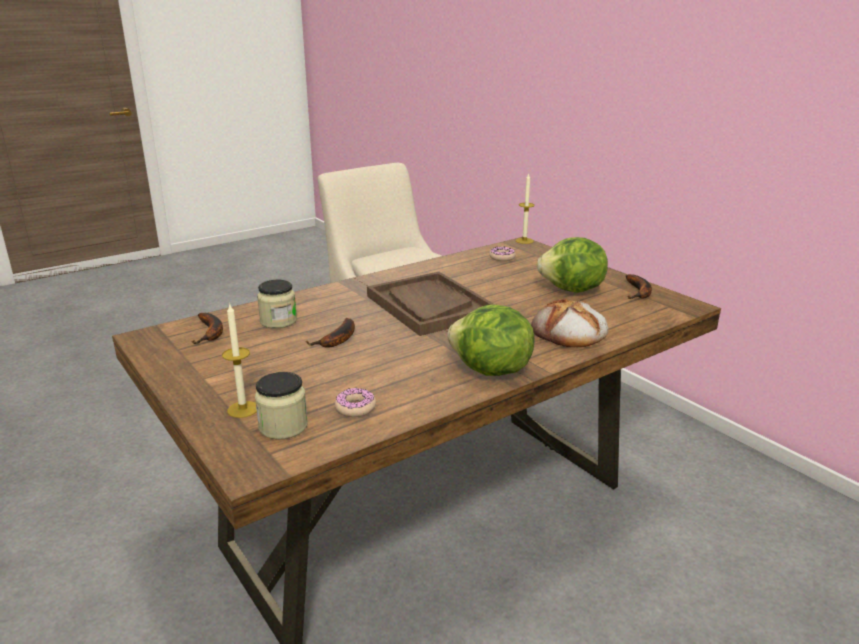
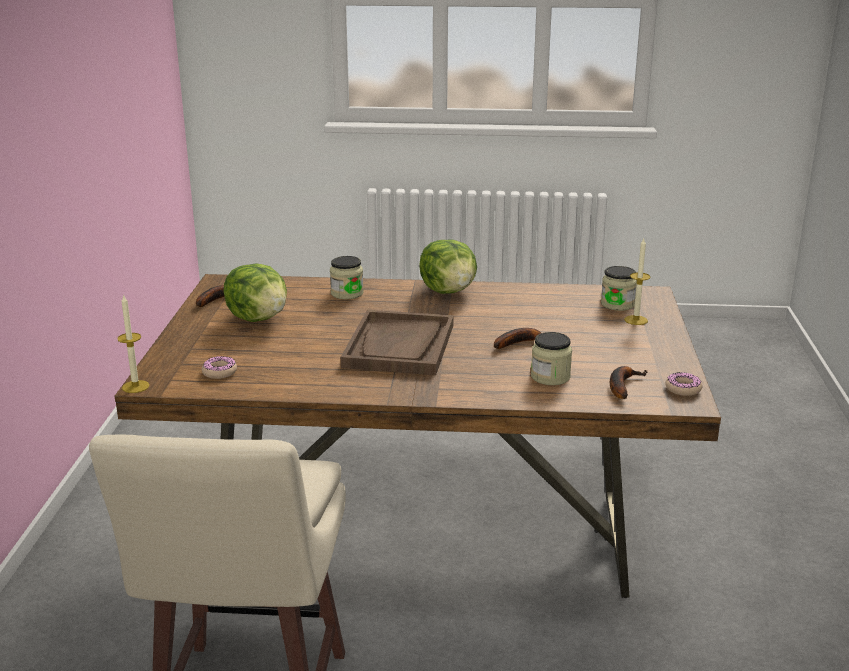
camera: 140 degrees left, 0 degrees up
donut [335,388,376,417] -> donut moved to [665,372,703,396]
bread [531,299,608,347] -> jar [330,256,364,299]

